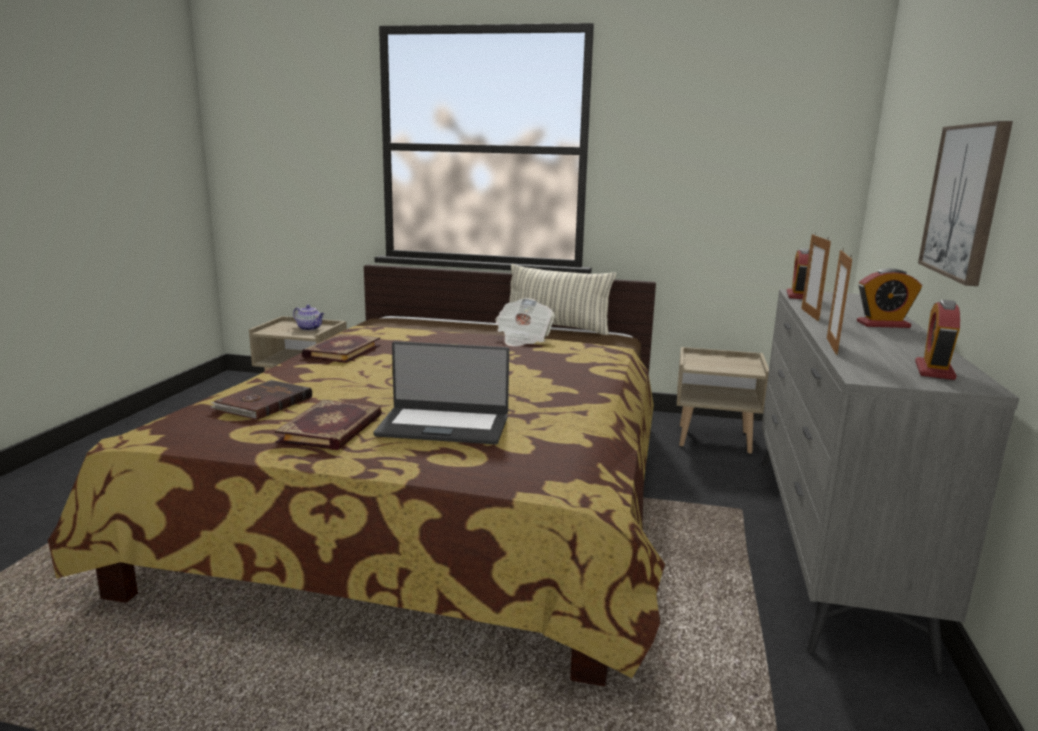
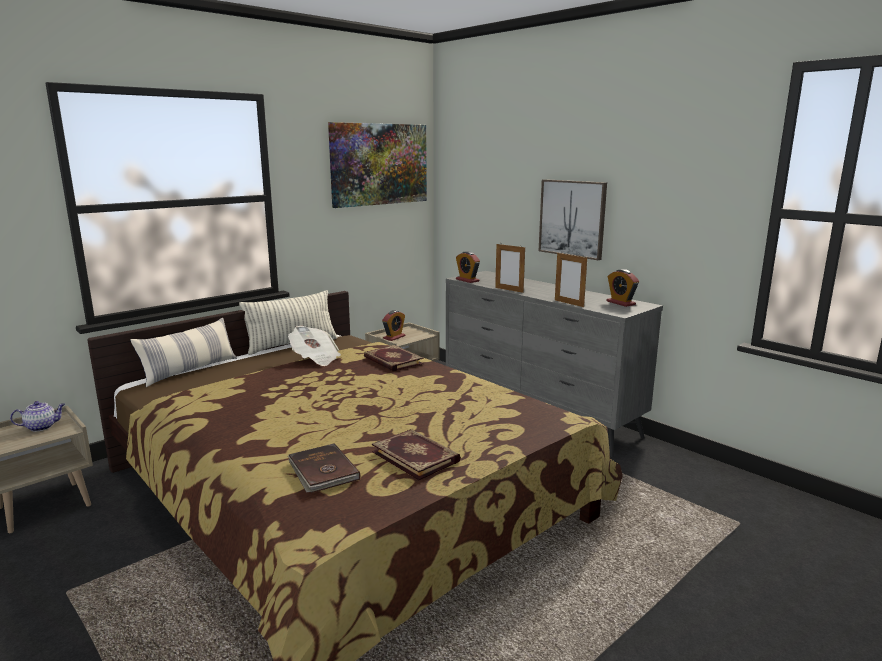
camera: 55 degrees left, 0 degrees up
book [302,334,381,363] -> book moved to [364,345,423,372]
laptop [373,341,509,445] -> none
alarm clock [857,268,922,328] -> alarm clock moved to [382,310,405,341]
none -> pillow [130,318,237,387]
none -> picture [328,122,427,208]

